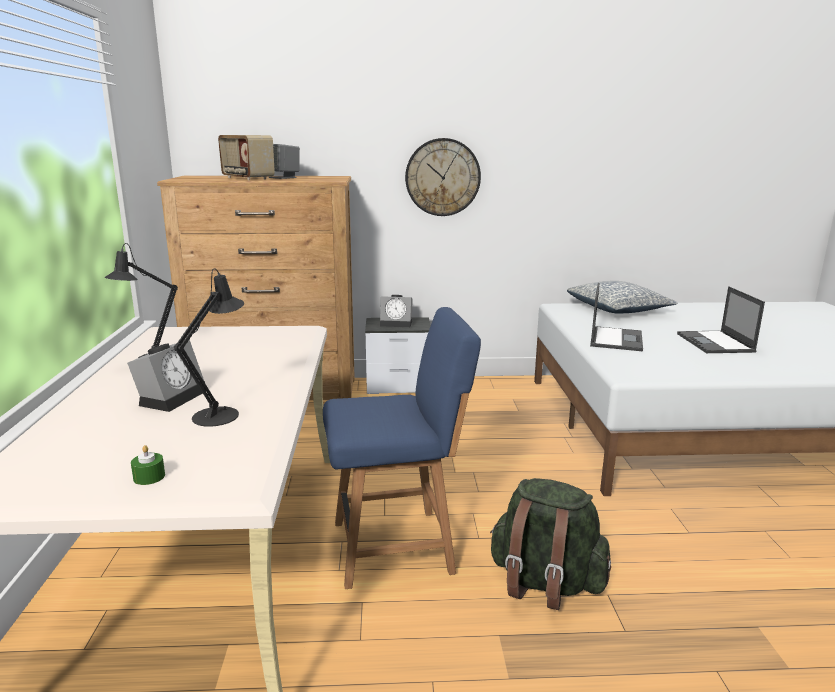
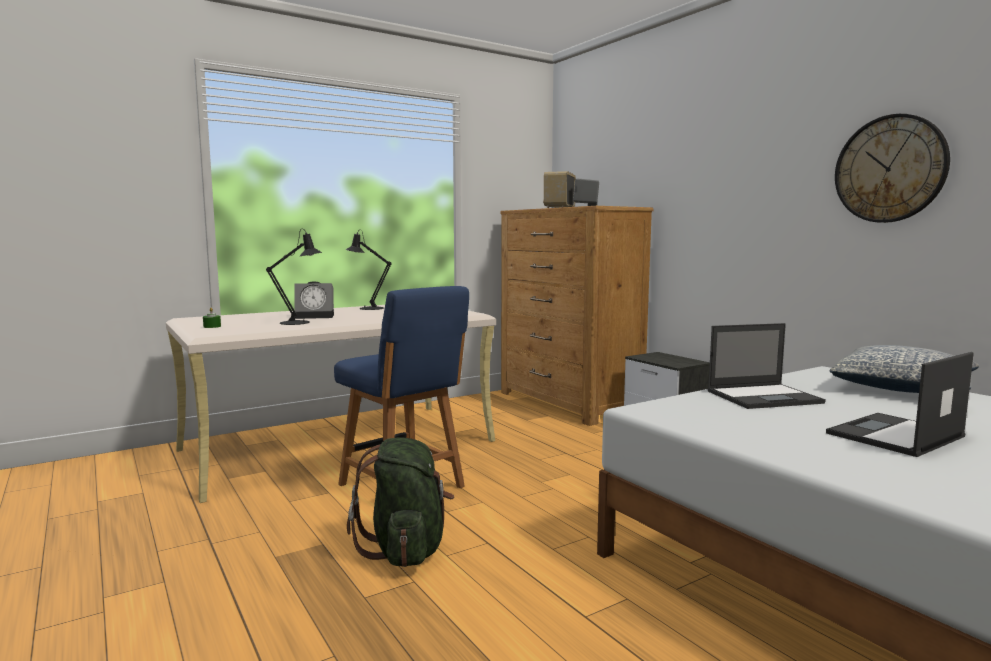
camera: 60 degrees right, 10 degrees down
alarm clock [380,295,413,327] -> none
wall clock [405,138,481,216] -> wall clock moved to [835,114,950,223]

